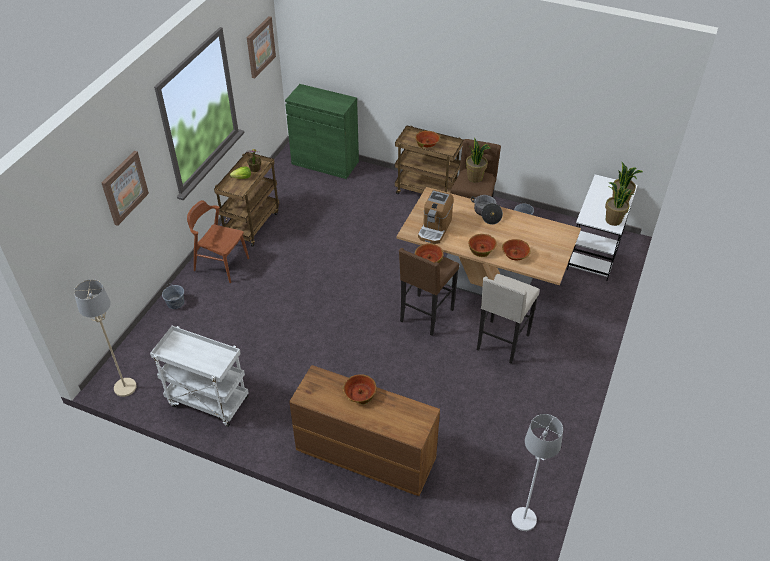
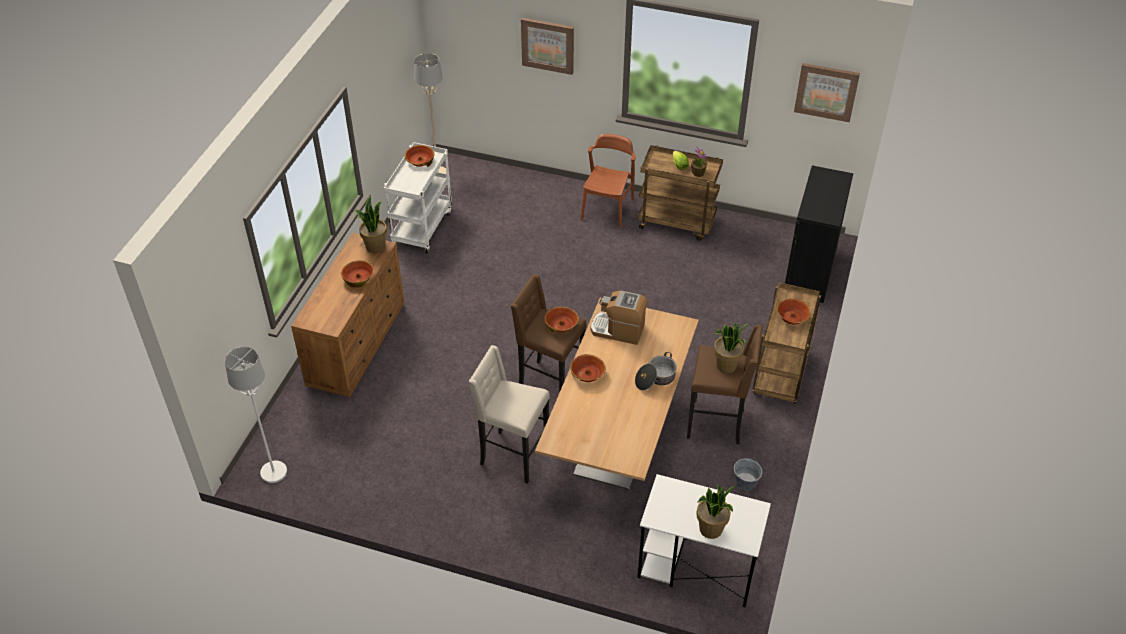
camera: 85 degrees right, 0 degrees up
grey bucket [162,285,184,309] -> none
green cabinet [285,84,359,179] -> black cabinet [785,165,853,303]
bowl [502,239,531,260] -> bowl moved to [404,145,434,167]
potted plant [605,182,634,226] -> potted plant moved to [355,196,387,253]

